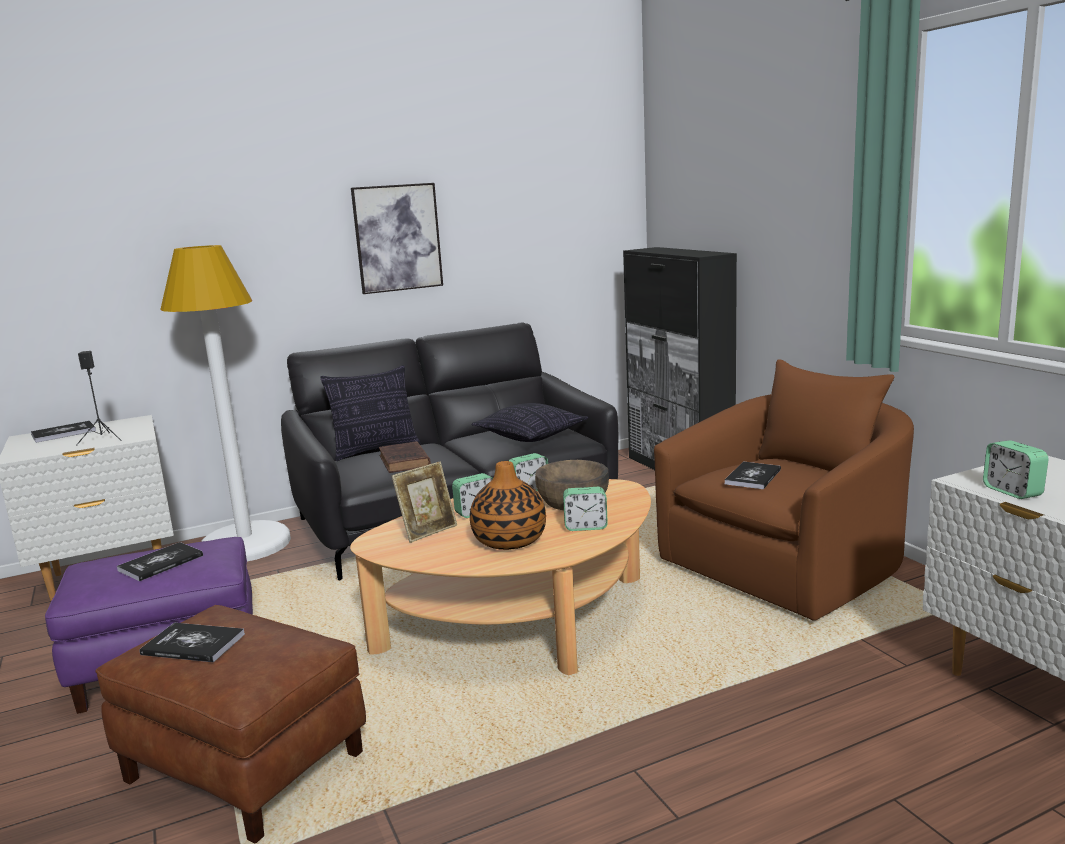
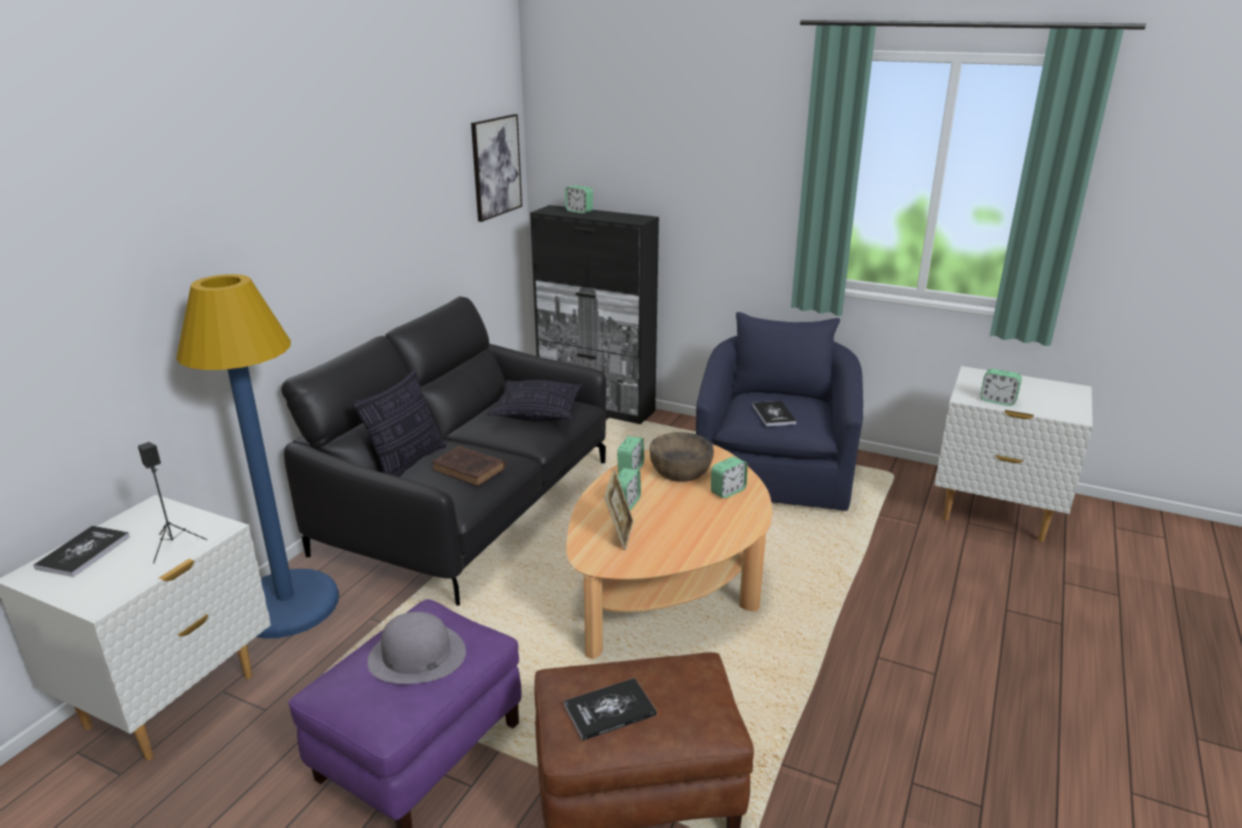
camera: 40 degrees left, 10 degrees up
book [117,542,203,581] -> grey hat [367,612,466,684]
white floor lamp [160,245,291,561] -> blue floor lamp [176,274,339,639]
picture [351,183,443,294] -> picture moved to [471,114,522,222]
vase [470,461,546,550] -> none
brown armchair [654,359,914,621] -> blue armchair [696,312,863,511]
none -> alarm clock [565,185,593,214]

